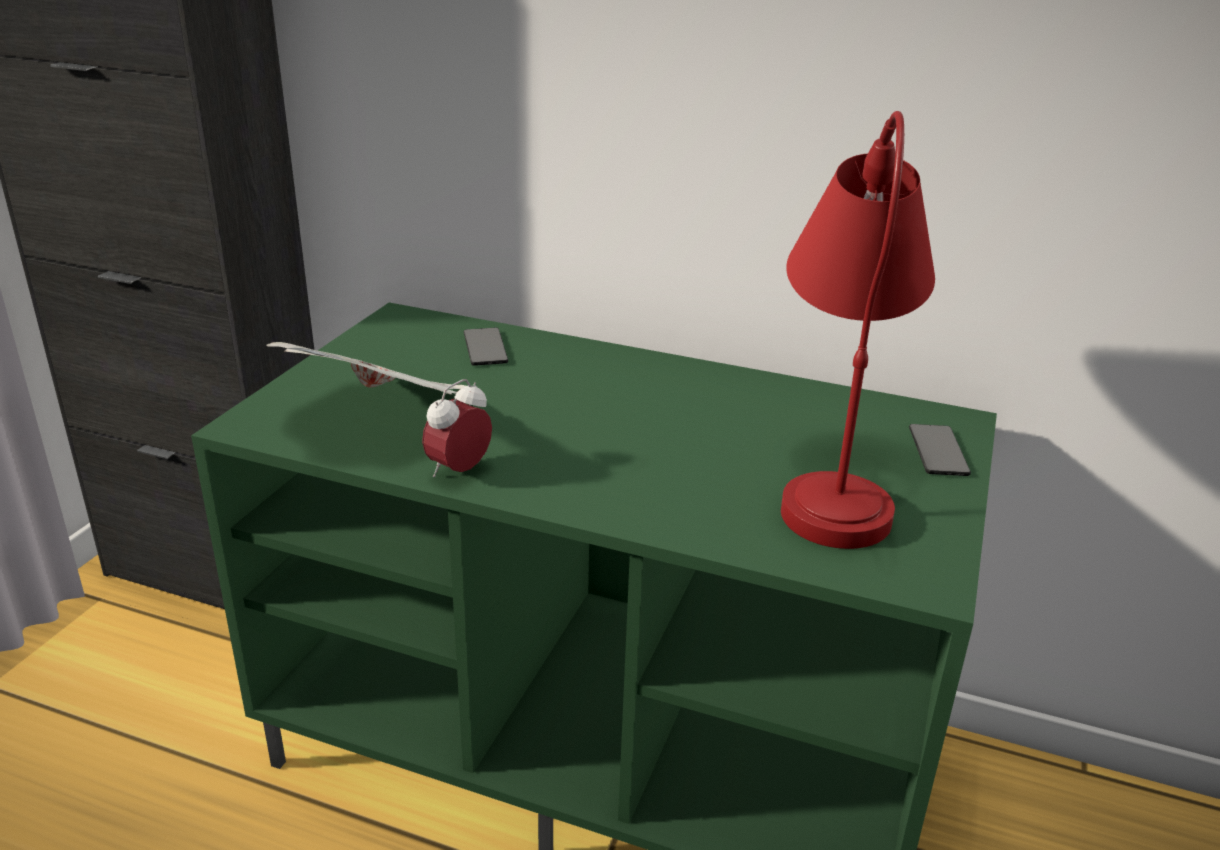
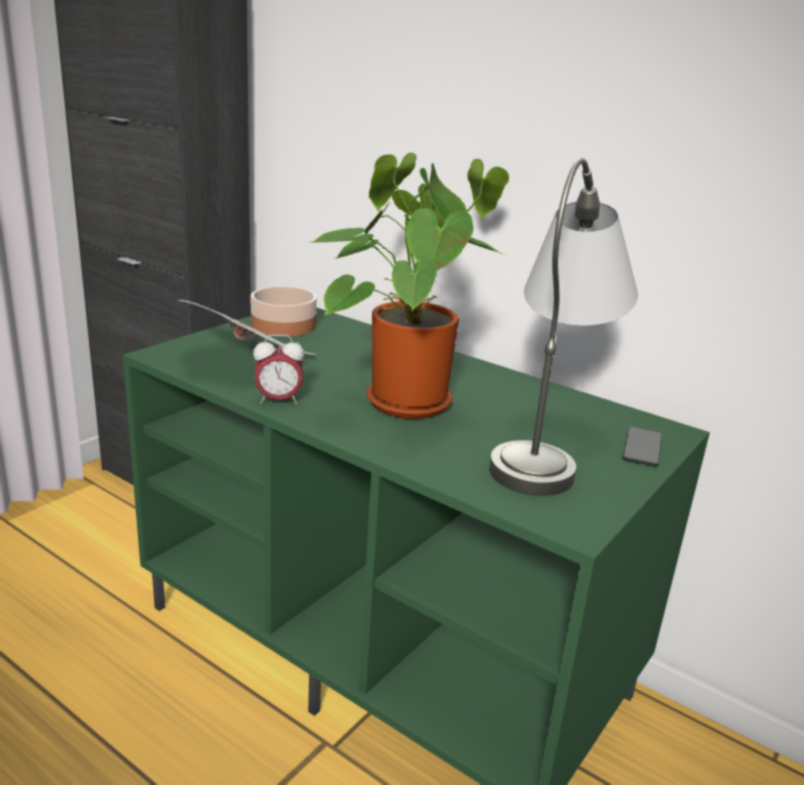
camera: 15 degrees right, 5 degrees down
alarm clock [422,379,492,477] -> alarm clock turned 150 degrees counterclockwise [253,335,304,404]
phone [464,328,508,366] -> none
red table lamp [781,111,935,549] -> grey table lamp [489,158,638,496]
none -> bowl [251,286,317,337]
none -> potted plant [309,152,509,419]

